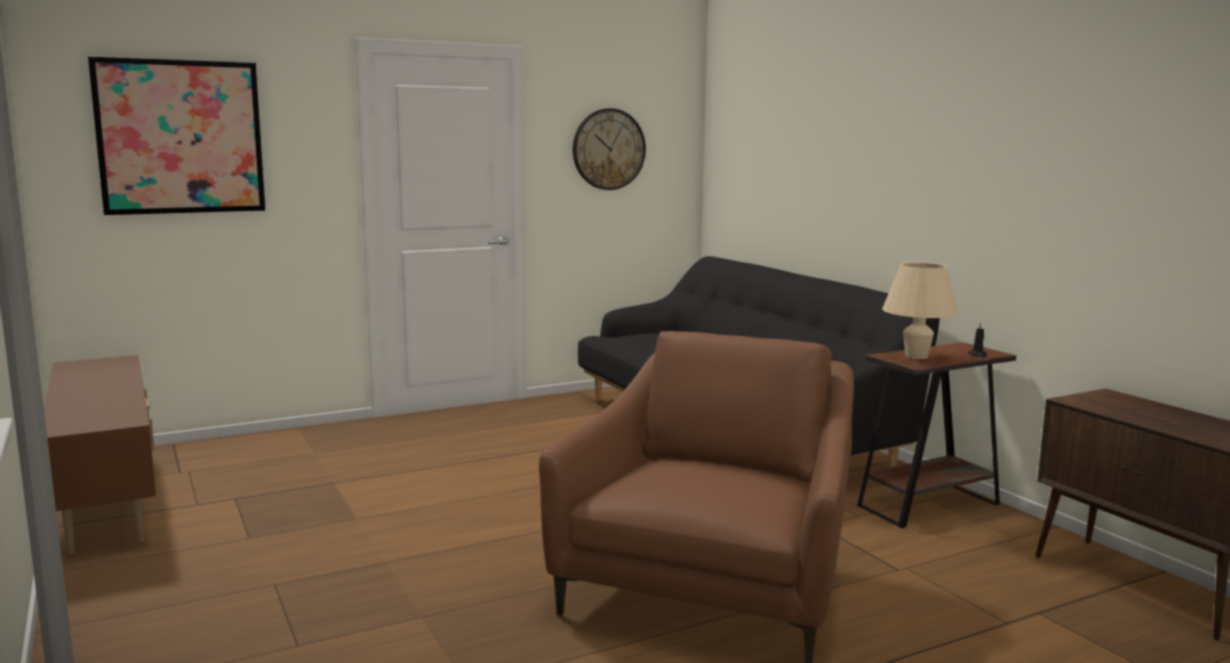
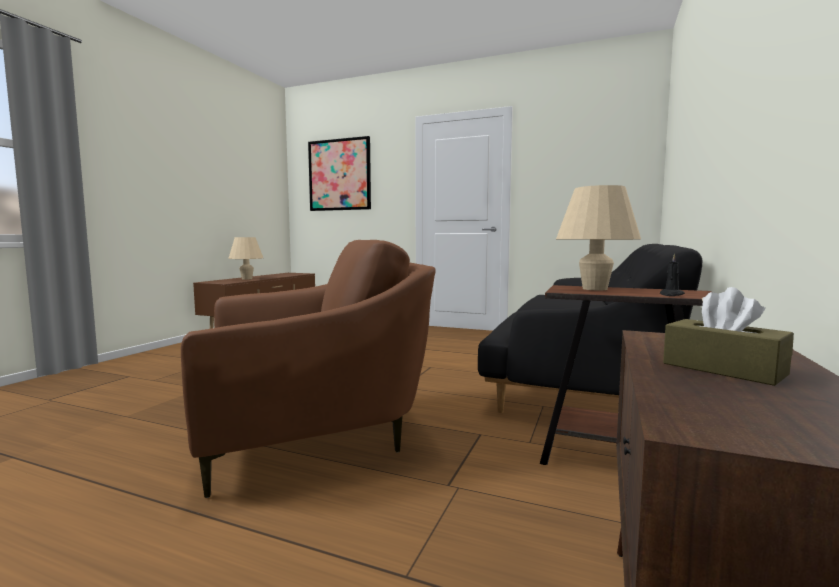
camera: 50 degrees right, 5 degrees down
wall clock [573,108,646,190] -> none
none -> beige table lamp [228,237,263,280]
none -> brown tissue box [663,287,794,386]

